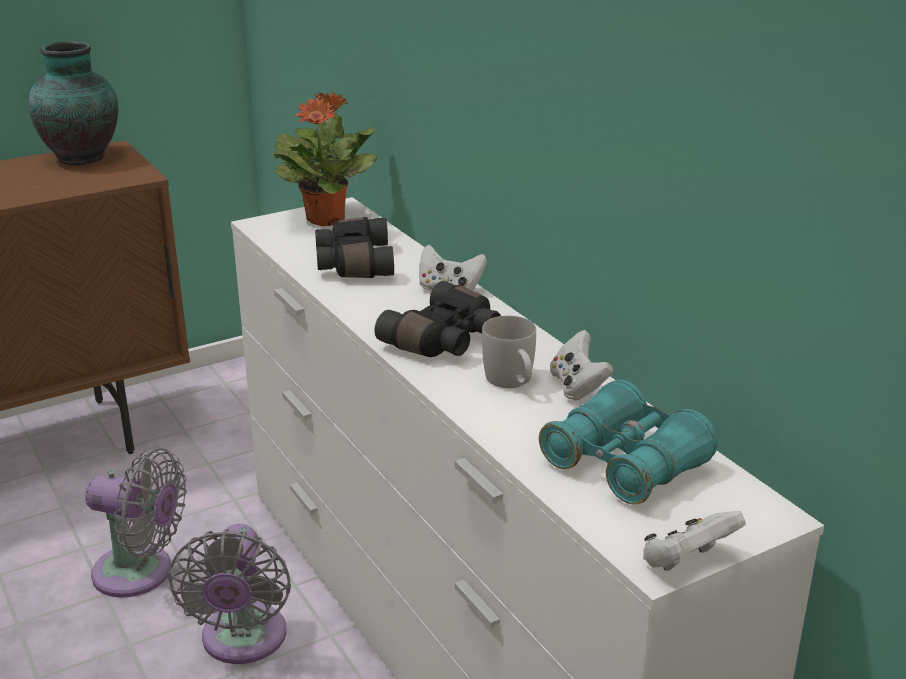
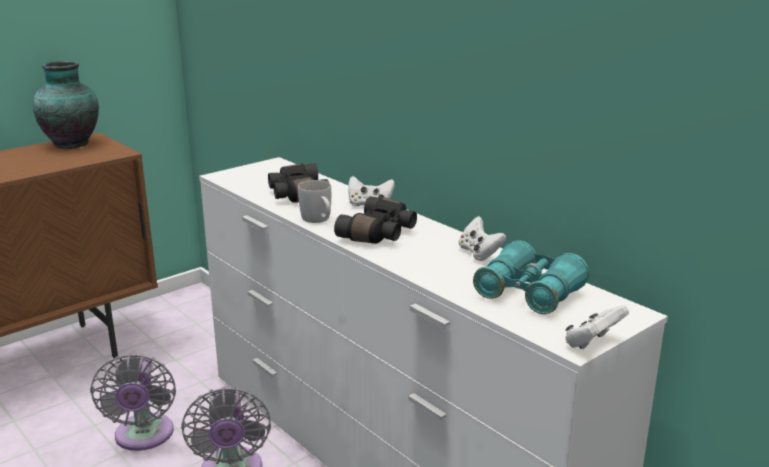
camera: 10 degrees left, 5 degrees down
grey fan [85,448,187,598] -> grey fan turned 75 degrees clockwise [90,353,176,451]
potted plant [271,92,377,226] -> none
white mug [482,316,536,388] -> white mug moved to [298,180,331,223]

